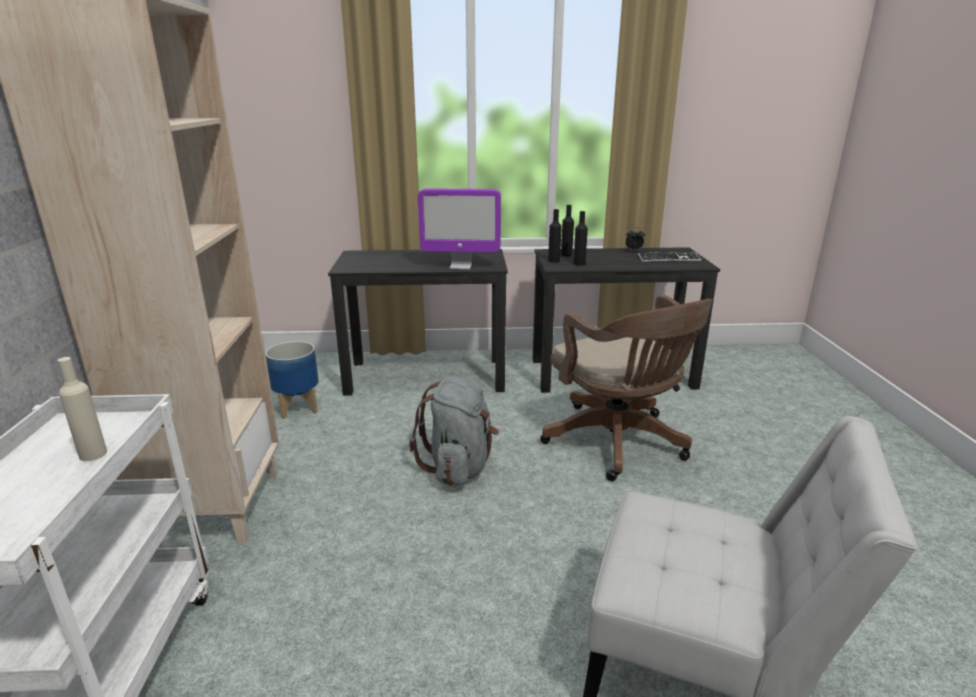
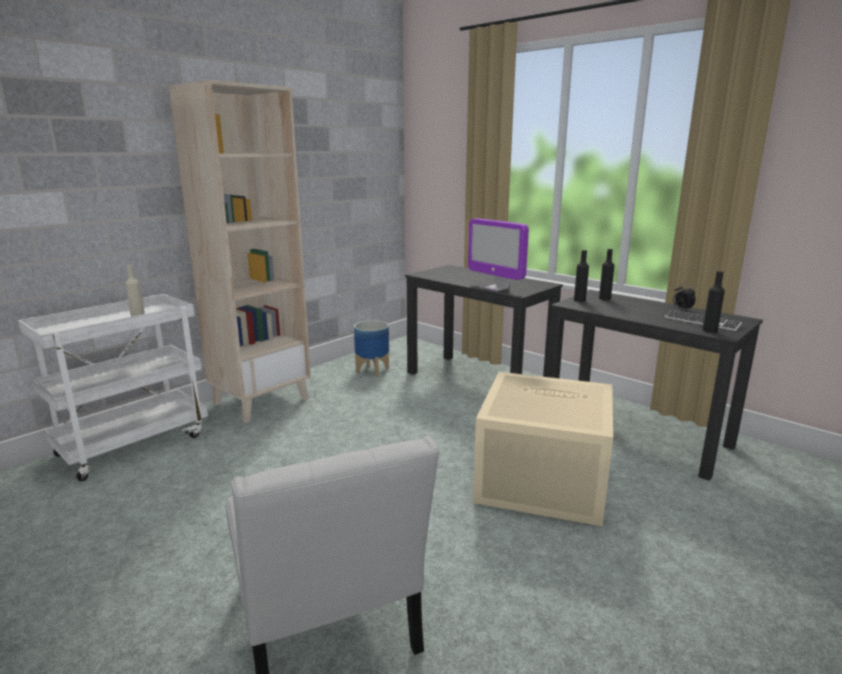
camera: 45 degrees right, 5 degrees down
grey backpack [409,376,499,486] -> none
brown office chair [540,295,713,481] -> beige storage box [473,372,613,527]
black bottle [573,211,588,266] -> black bottle moved to [703,271,725,333]

